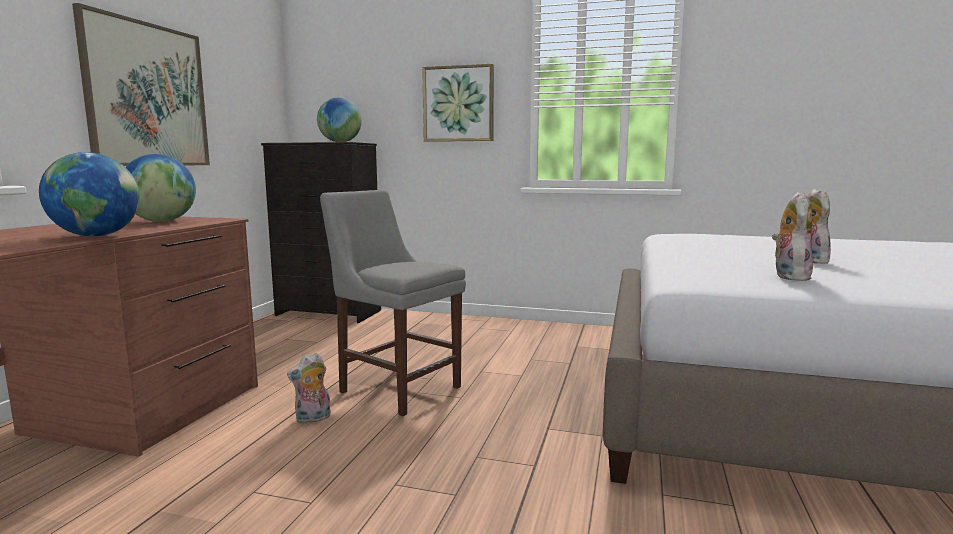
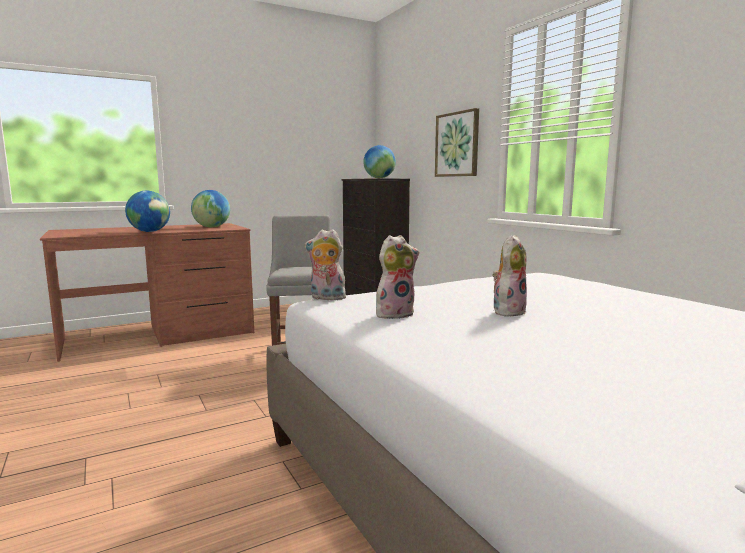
camera: 45 degrees right, 0 degrees up
picture [72,3,210,166] -> none
plush toy [287,353,331,424] -> plush toy moved to [304,229,348,300]

